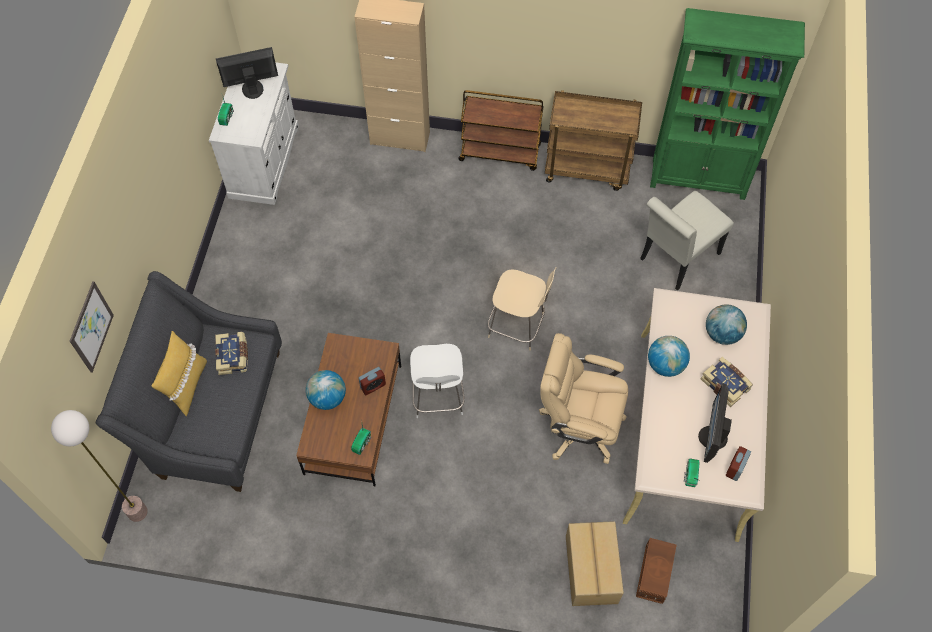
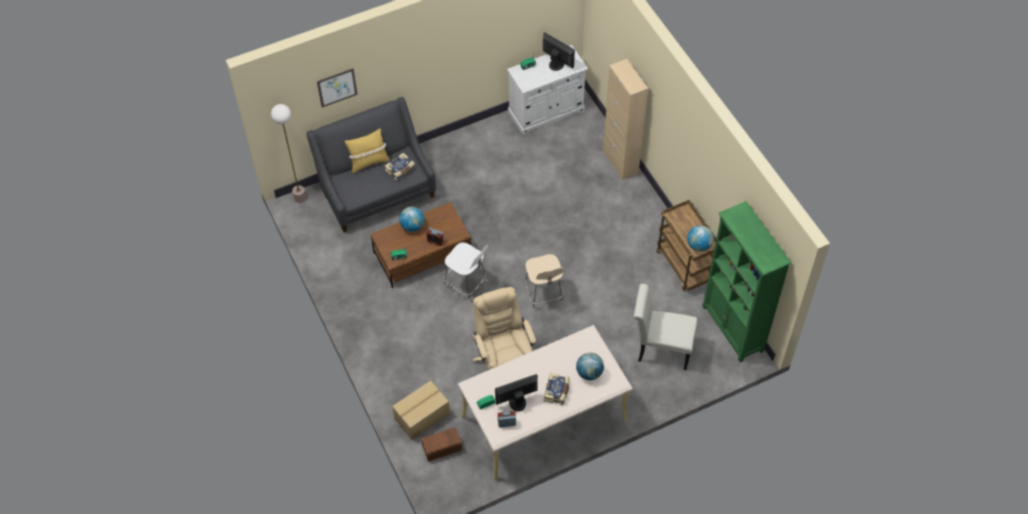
camera: 55 degrees right, 5 degrees down
white chair [410,344,465,418] -> white chair turned 105 degrees counterclockwise [444,243,488,302]
brown cart [458,90,544,171] -> none
globe [648,336,690,377] -> globe moved to [687,225,714,252]

